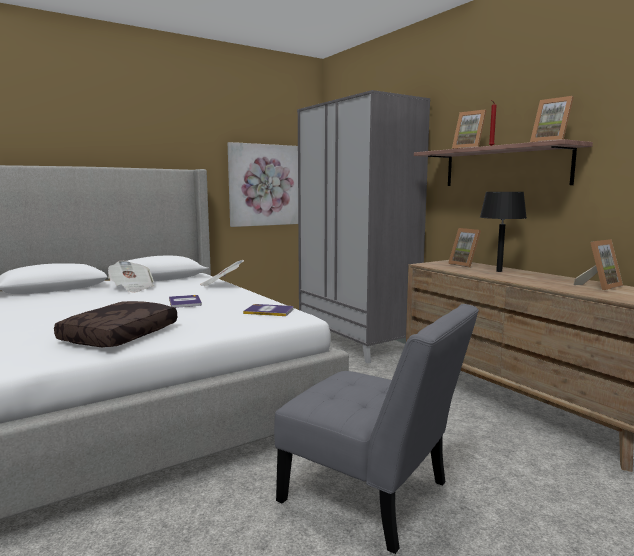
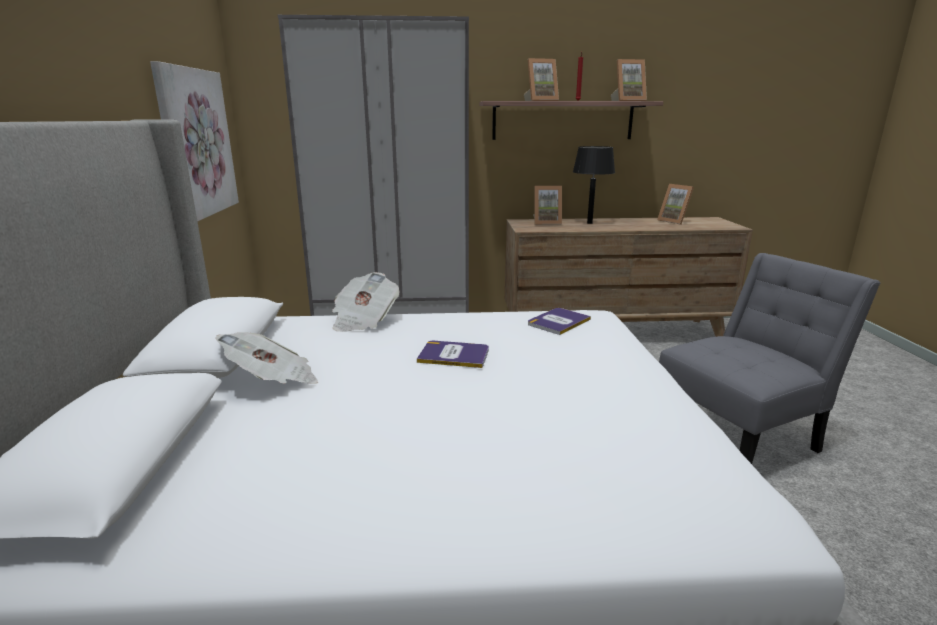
camera: 60 degrees left, 10 degrees up
brown pillow [54,301,177,347] -> none
picture frame [573,239,623,290] -> picture frame turned 150 degrees clockwise [657,184,694,225]

